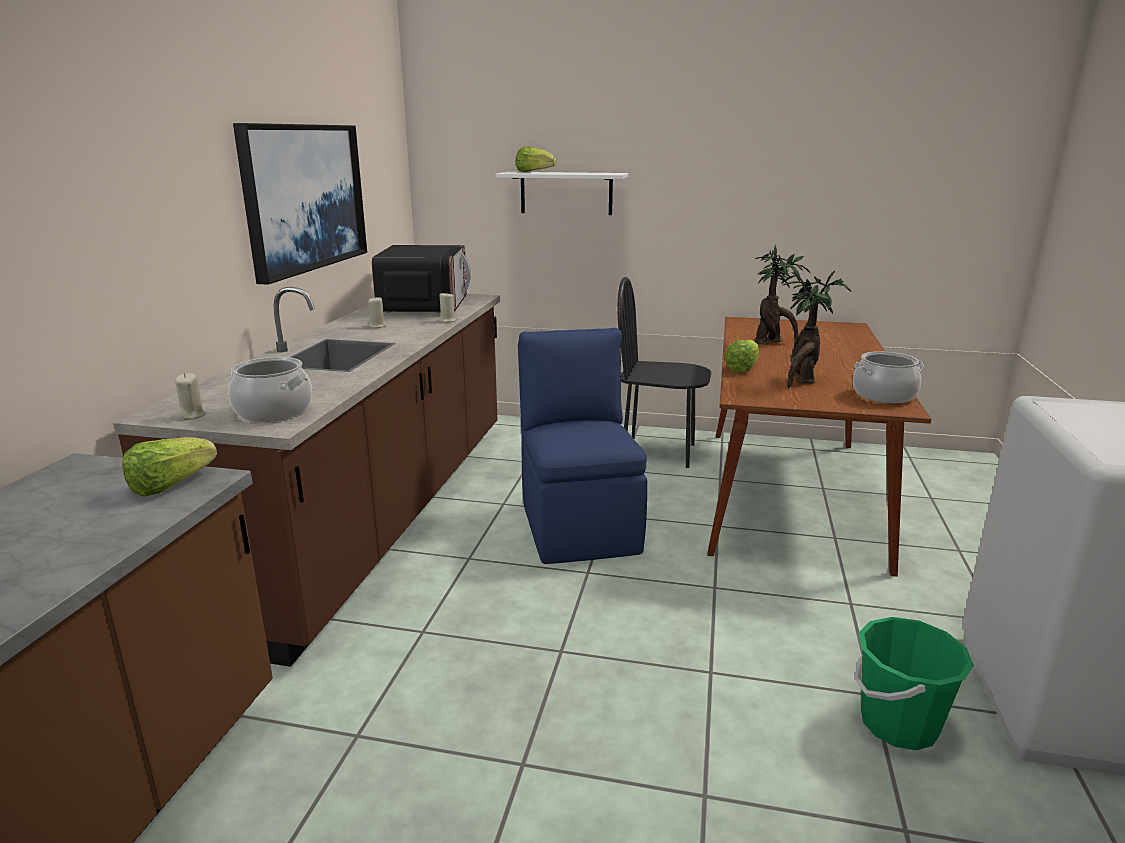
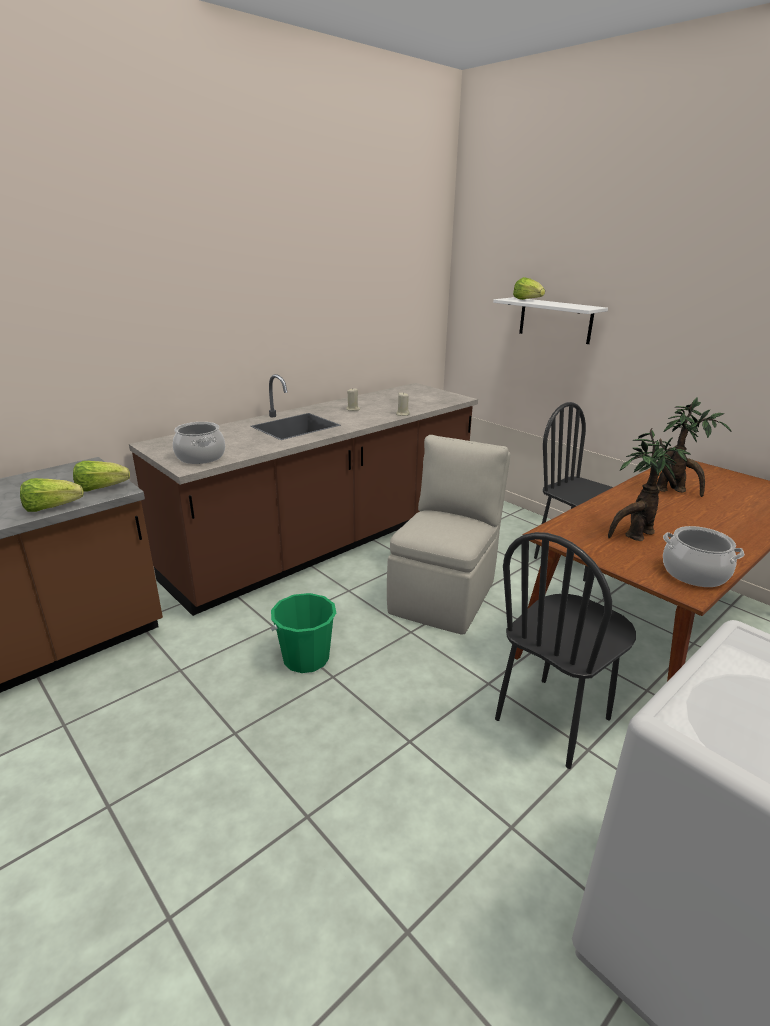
camera: 35 degrees right, 5 degrees up
beige candle [175,373,206,420] -> none
picture [233,123,367,285] -> none
microwave [372,245,471,313] -> none
blue chair [518,328,647,564] -> beige chair [387,435,510,635]
lettuce [724,340,759,372] -> lettuce moved to [20,478,83,512]
green bucket [854,617,974,750] -> green bucket moved to [271,593,336,673]
none -> black chair [495,532,636,769]

